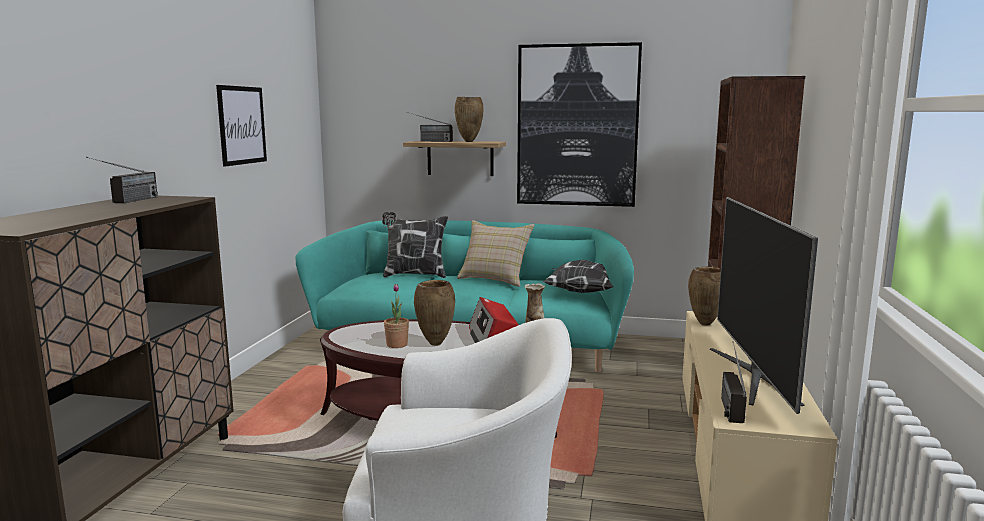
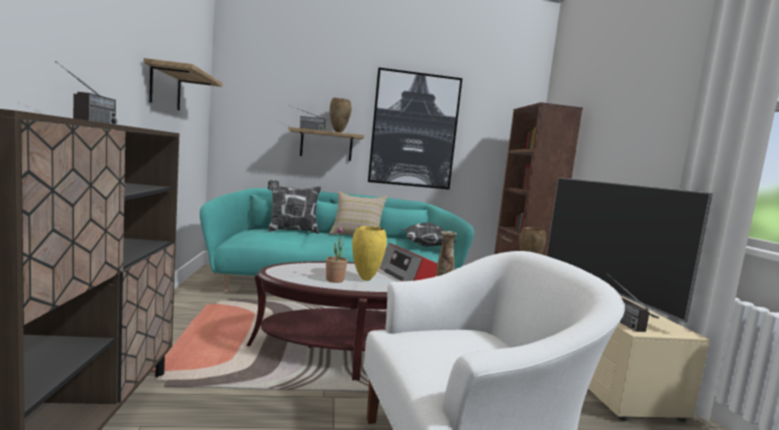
camera: 20 degrees left, 5 degrees down
picture [216,85,267,167] -> shelf [144,58,222,111]
brown vase [414,280,455,346] -> yellow vase [352,226,387,281]

